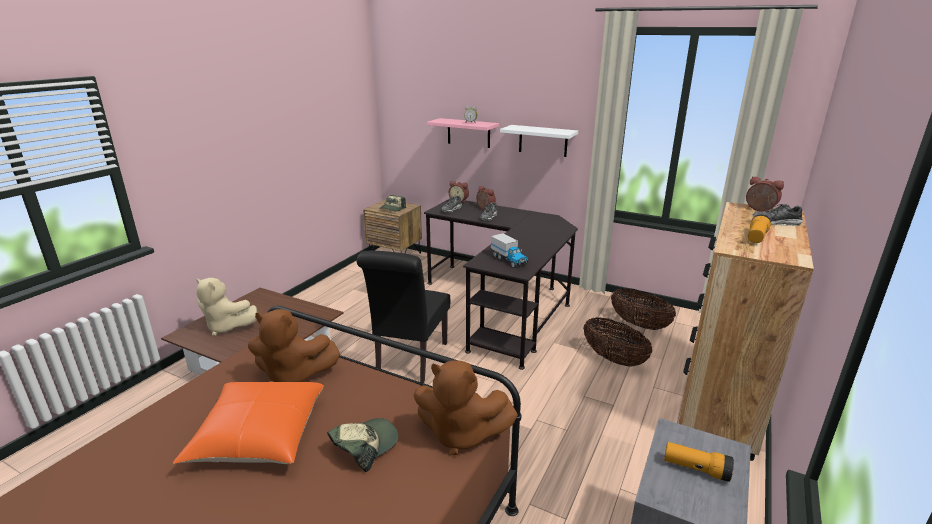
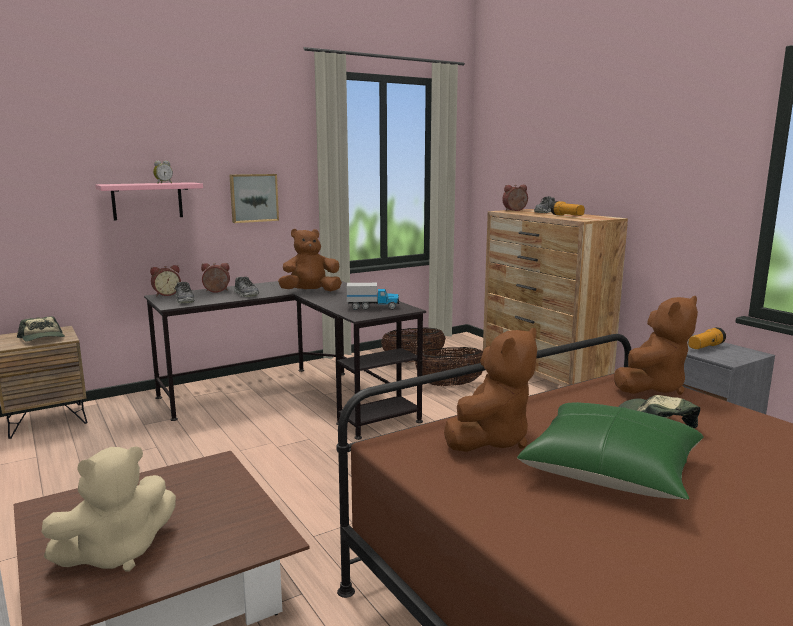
camera: 60 degrees left, 10 degrees down
orange pillow [173,381,324,464] -> green pillow [517,402,704,499]
black chair [357,251,450,383] -> none
white shelf [500,125,578,157] -> picture [229,174,279,223]
none -> brown plush toy [278,229,342,291]

